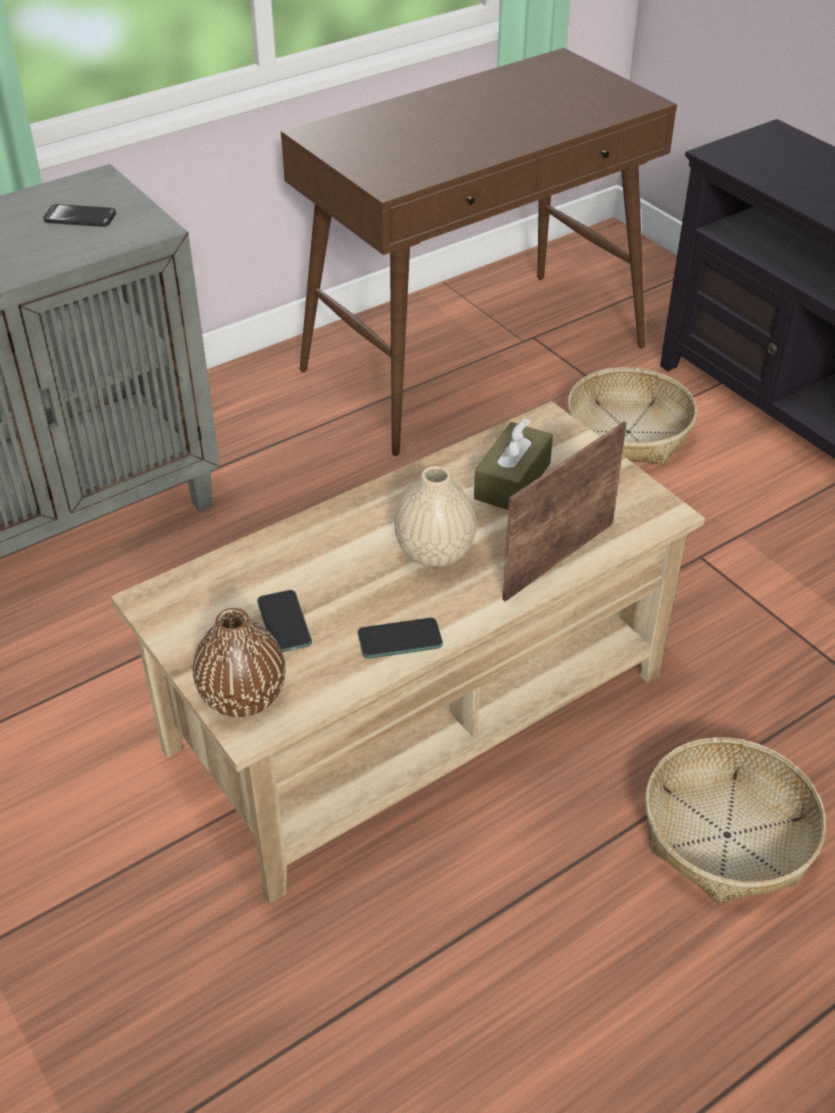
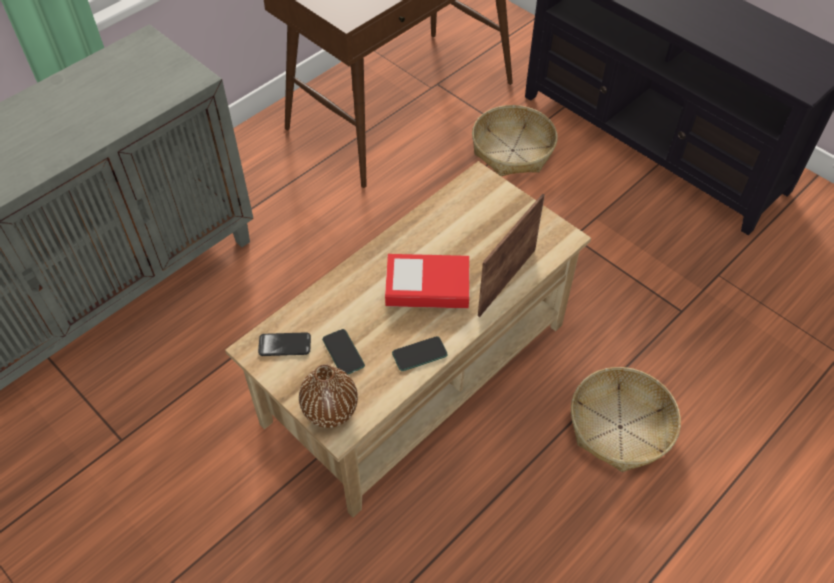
camera: 10 degrees left, 10 degrees up
phone [43,204,116,227] -> phone moved to [258,332,311,356]
beige vase [395,466,476,567] -> book [385,254,469,308]
brown tissue box [474,418,553,510] -> none

